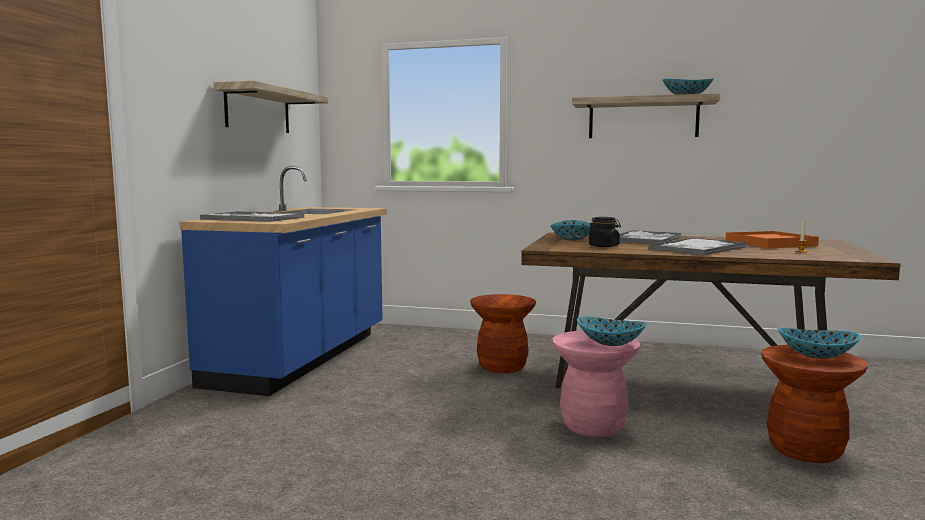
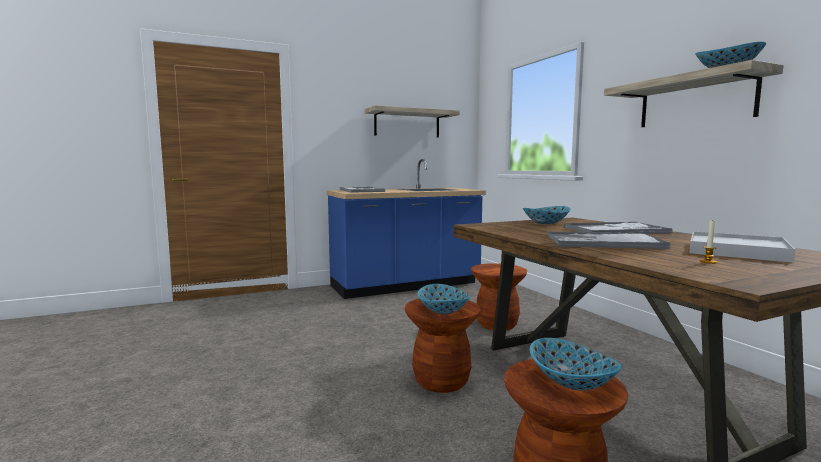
camera: 50 degrees right, 0 degrees up
pink stool [552,331,640,437] -> brown stool [404,299,481,393]
black jar [589,217,621,247] -> none
orange tray [726,231,819,248] -> white tray [689,231,796,263]

